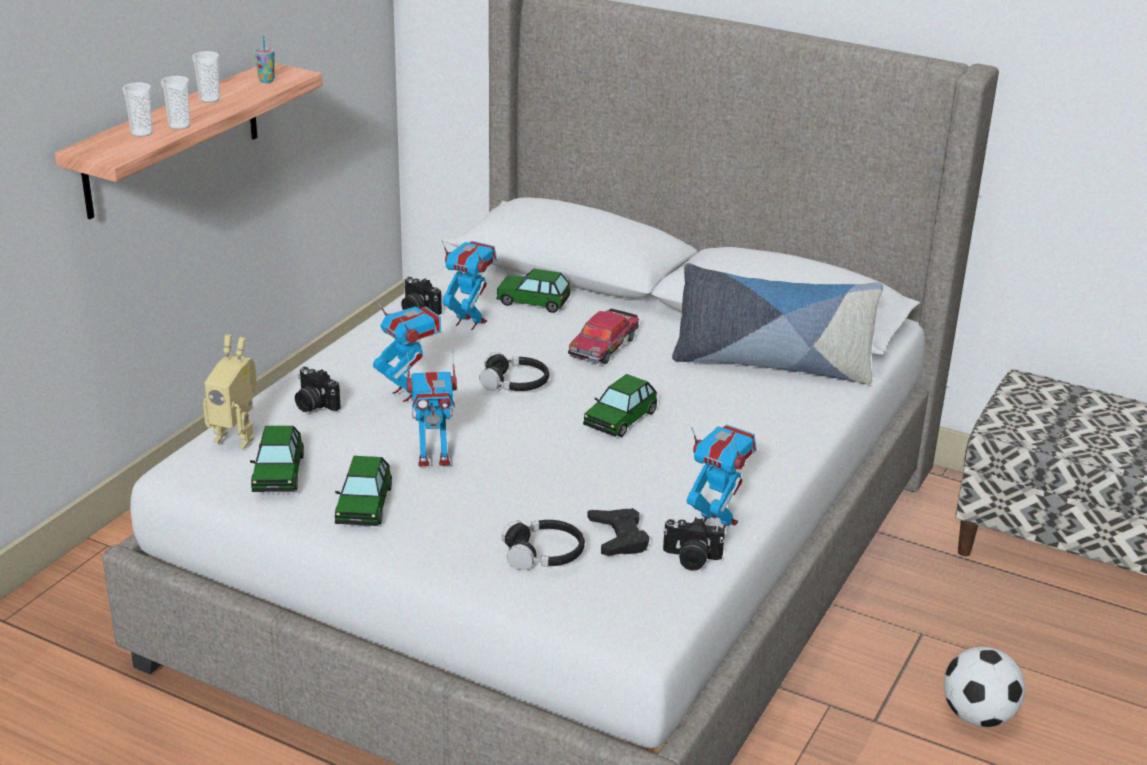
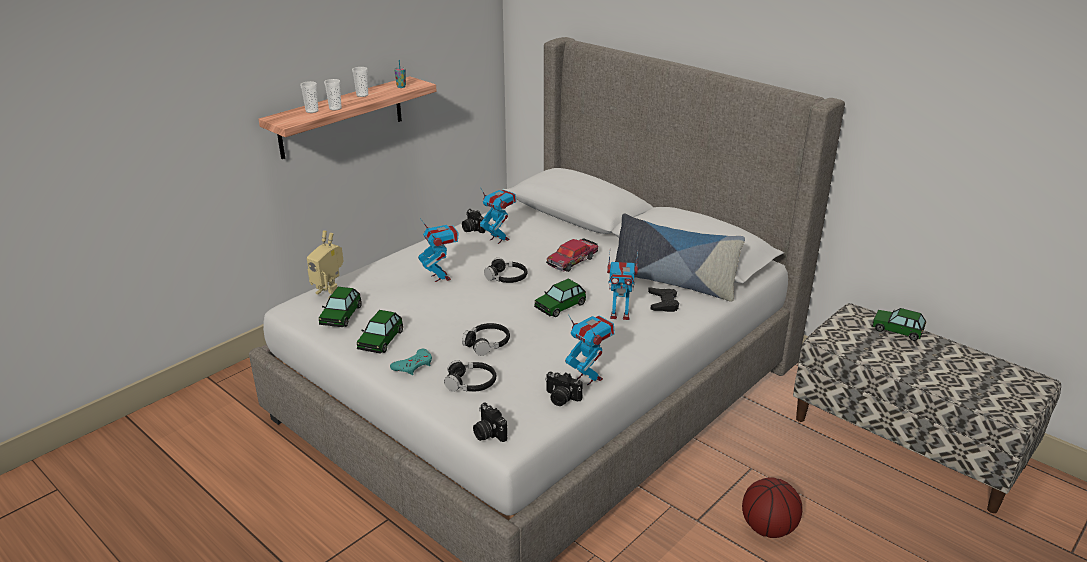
camera: 15 degrees right, 0 degrees up
camera [295,367,341,412] -> camera moved to [473,403,507,442]
toy robot [407,350,457,467] -> toy robot moved to [607,250,638,320]
toy car [497,269,571,313] -> toy car moved to [872,308,926,341]
black game controller [587,508,649,556] -> black game controller moved to [648,287,679,312]
football [944,646,1025,727] -> basketball [742,477,802,538]
none -> turquoise game controller [390,349,432,375]
none -> black headphones [462,323,510,356]

